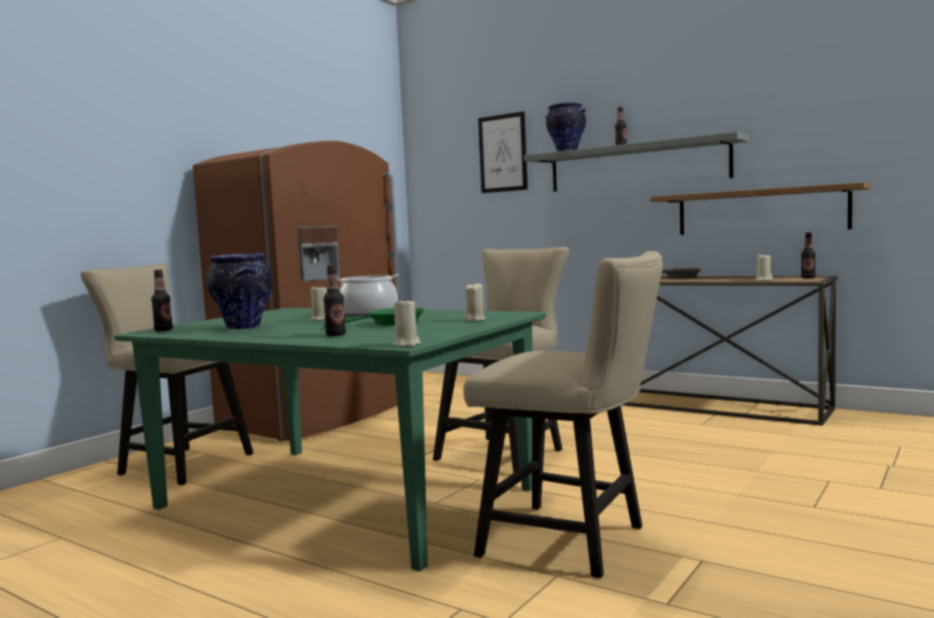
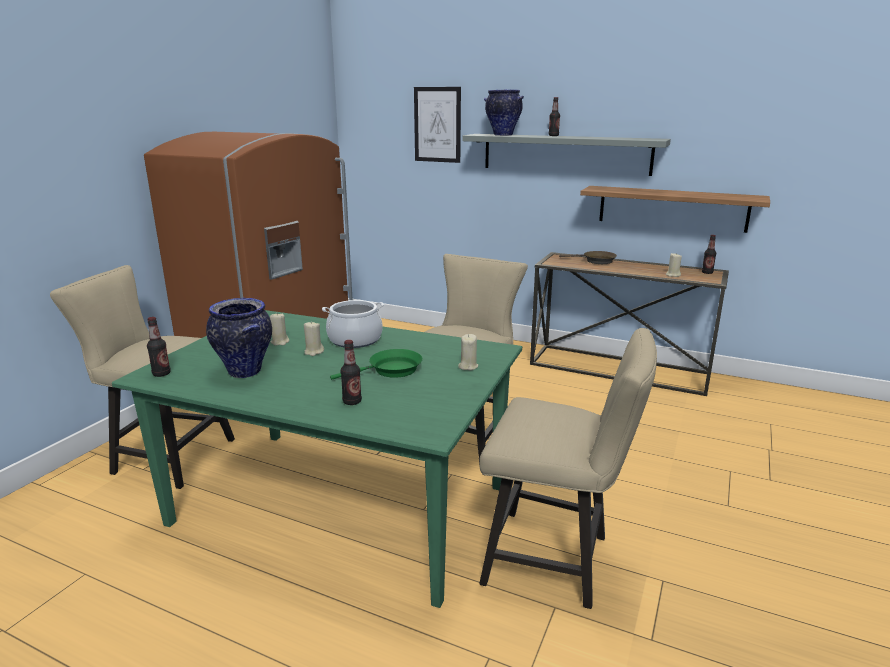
camera: 10 degrees left, 15 degrees up
beige candle [393,298,421,347] -> beige candle moved to [270,313,289,346]

